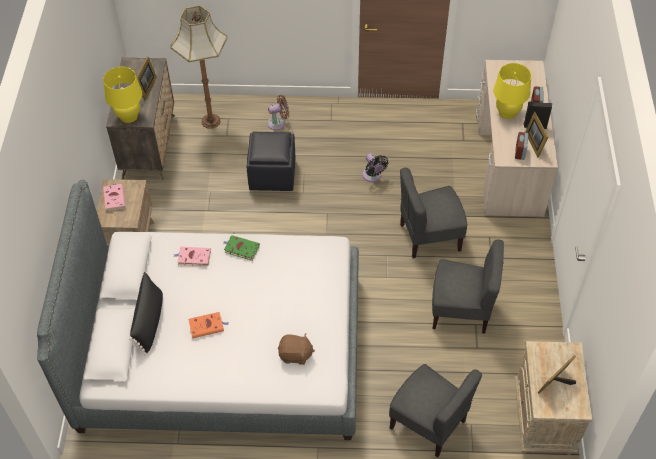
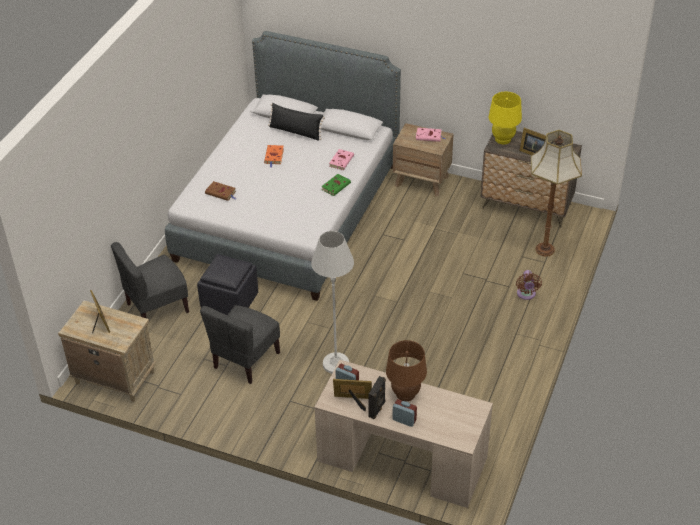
camera: 110 degrees right, 10 degrees down
black ottoman [247,131,295,191] -> black ottoman moved to [197,254,258,315]
brown plush toy [278,334,315,365] -> brown book [205,181,236,201]
black fan [362,153,388,182] -> none
grey chair [400,167,468,259] -> white floor lamp [311,231,354,374]
yellow table lamp [493,63,531,119] -> brown table lamp [386,340,427,401]

